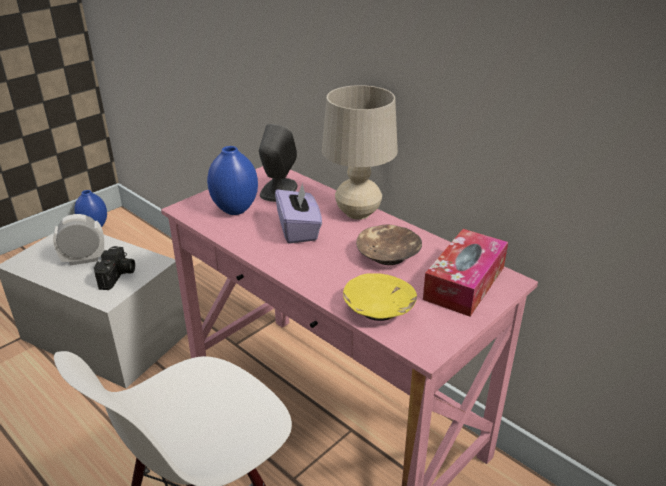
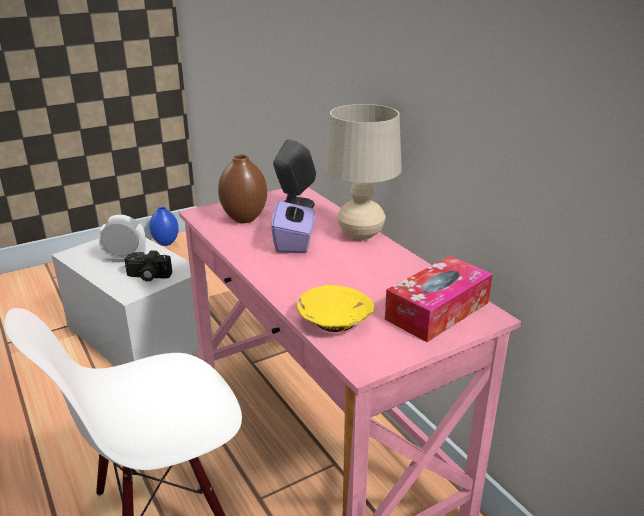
camera: 15 degrees right, 5 degrees down
camera [94,246,135,290] -> camera turned 75 degrees clockwise [125,250,172,282]
blue vase [207,146,258,215] -> brown vase [218,155,267,223]
brown bowl [356,224,422,265] -> none

